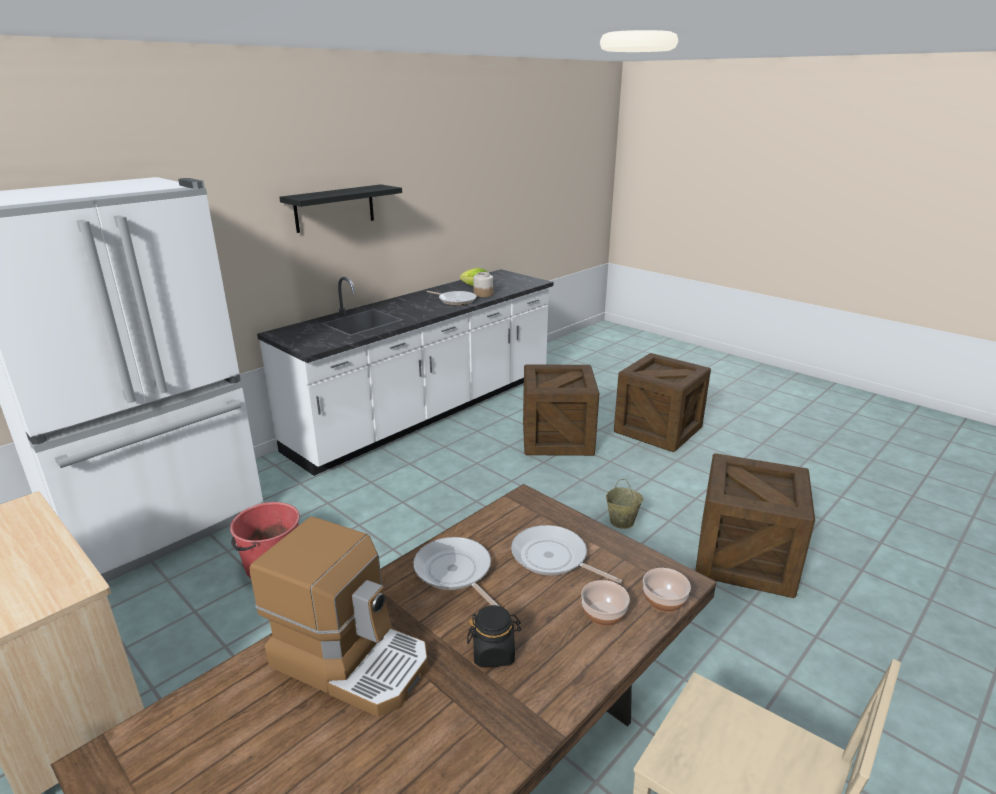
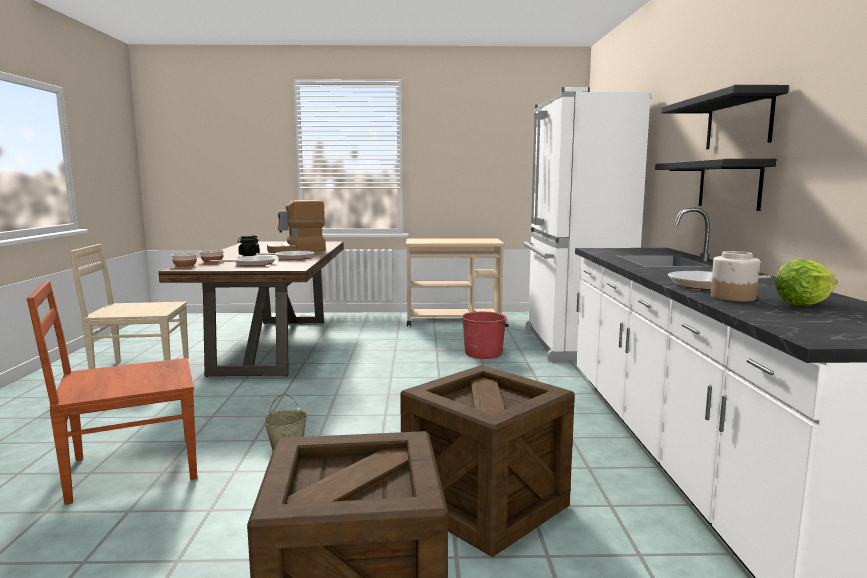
camera: 135 degrees right, 15 degrees down
crate [695,453,815,598] -> brown chair [27,280,197,505]
none -> black shelf [655,159,776,211]

